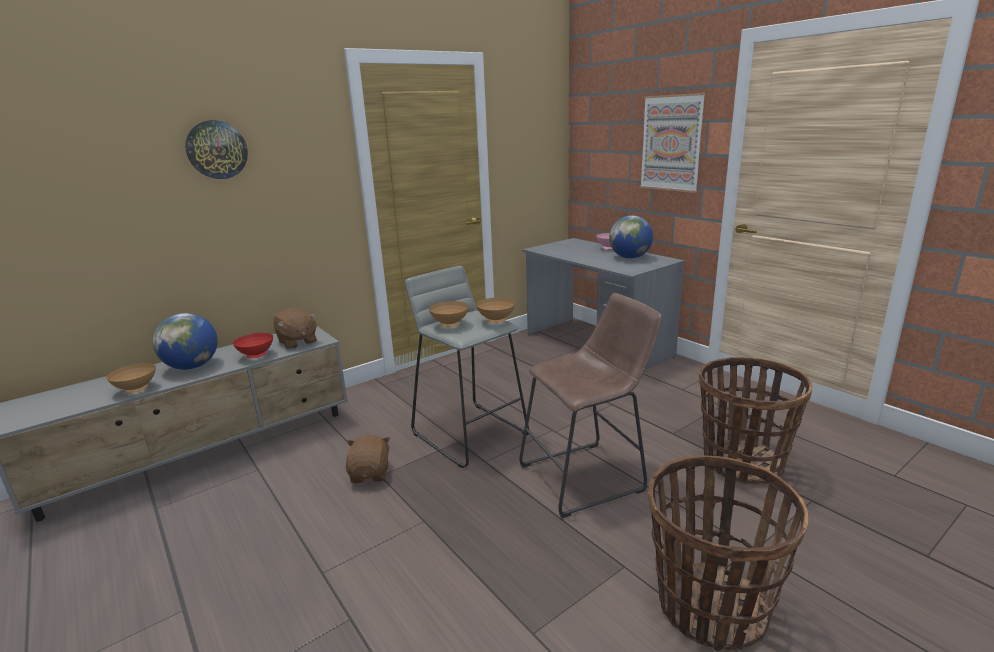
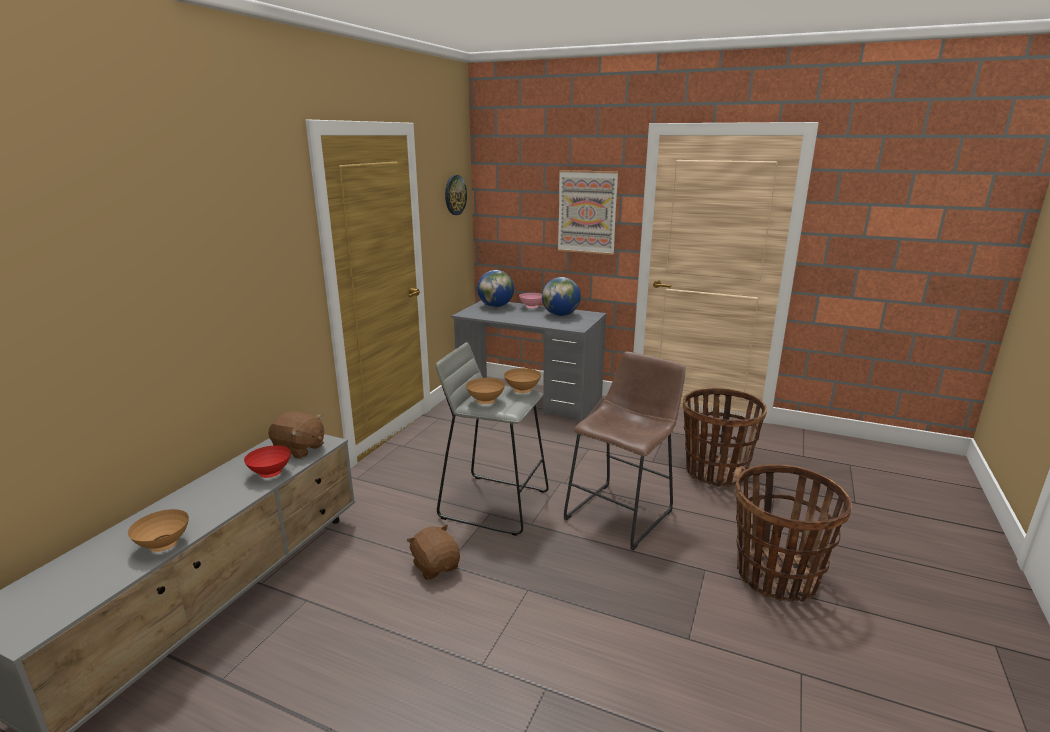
camera: 30 degrees left, 0 degrees up
globe [153,313,218,370] -> globe moved to [477,270,514,307]
wall clock [185,120,248,179] -> wall clock moved to [445,175,467,215]

